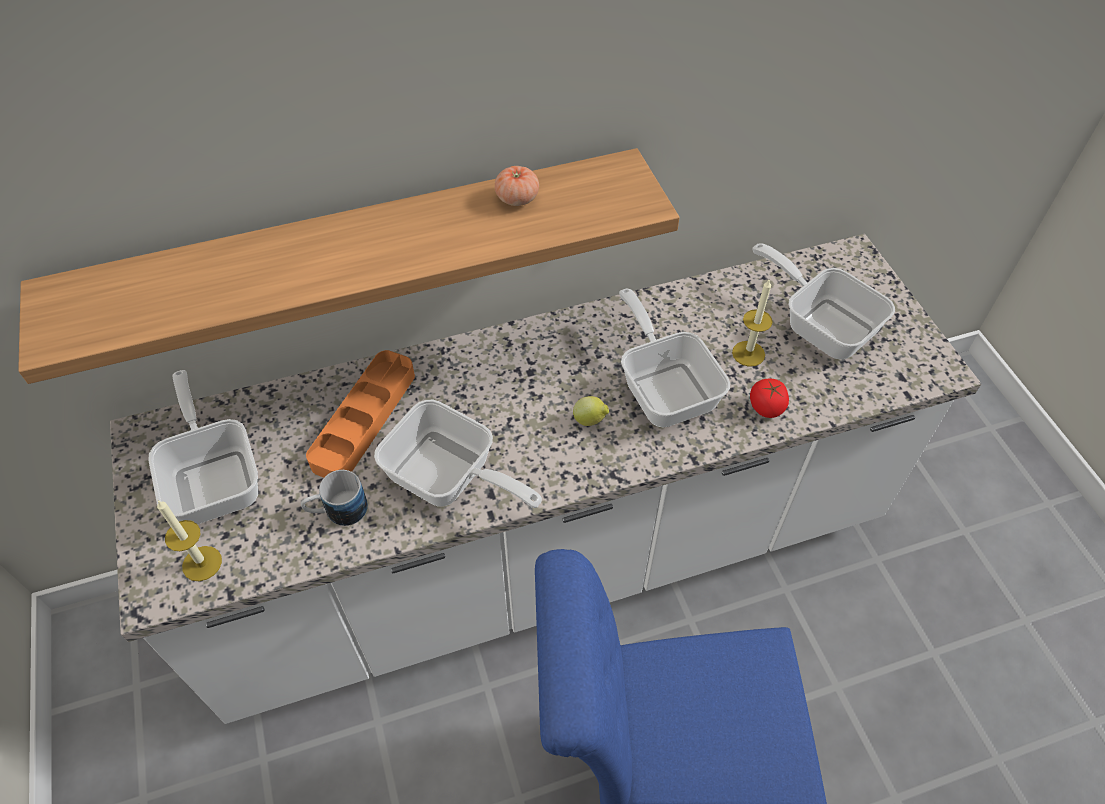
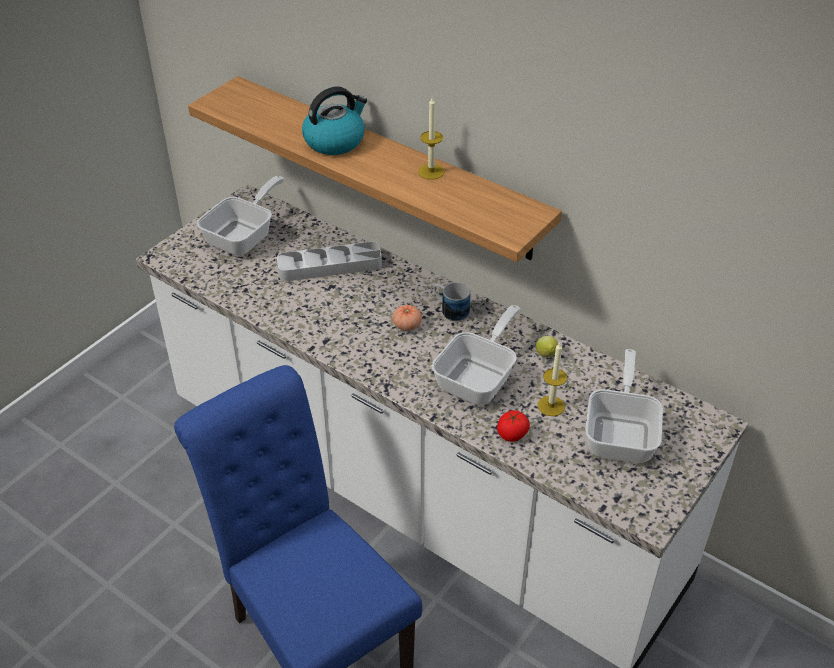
camera: 55 degrees right, 10 degrees down
candle [157,500,222,581] -> candle moved to [418,97,445,180]
mug [301,470,368,526] -> mug moved to [433,282,470,321]
orange tray [306,350,415,478] -> grey tray [277,242,382,281]
frying pan [374,400,542,508] -> none
tomato [495,166,539,206] -> tomato moved to [392,305,422,331]
lemon [573,396,609,426] -> lemon moved to [536,336,558,357]
none -> kettle [302,86,367,155]

